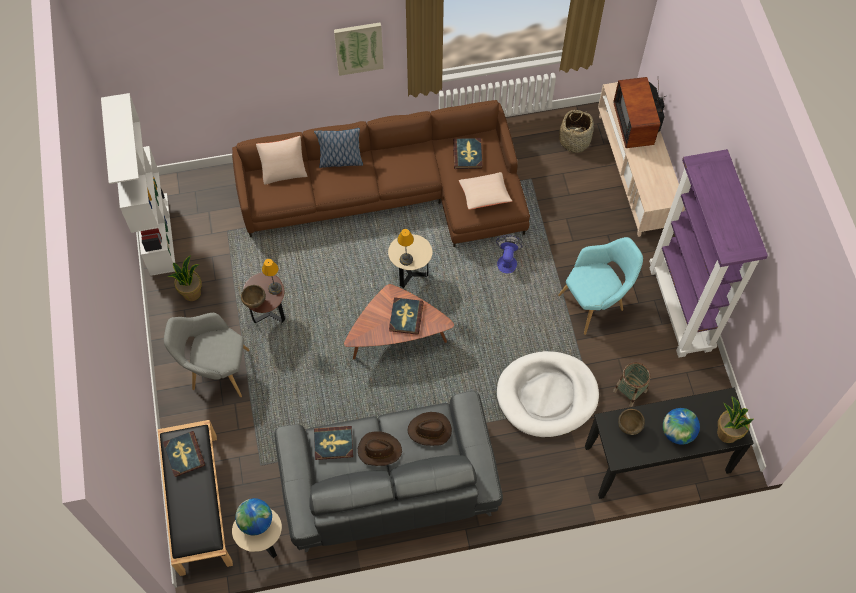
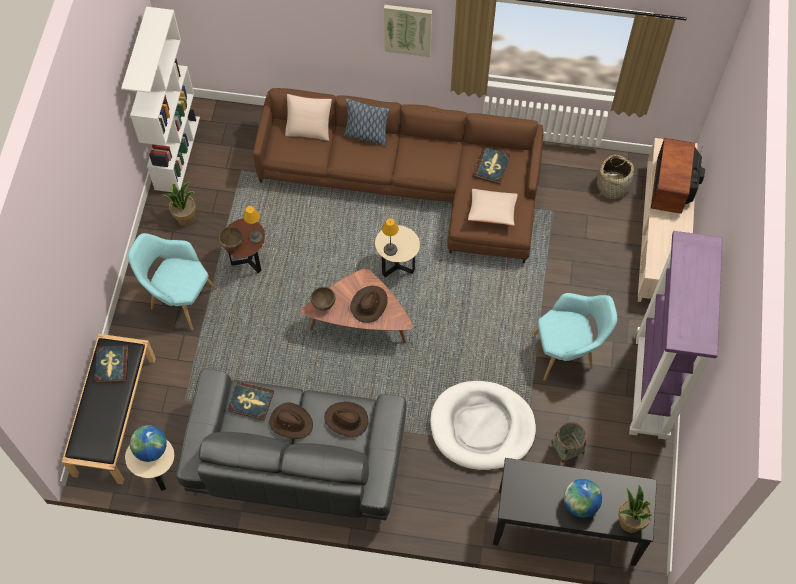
camera: 20 degrees right, 0 degrees up
grey armchair [164,313,250,397] -> turquoise armchair [128,233,217,331]
book [389,297,424,335] -> brown hat [350,286,388,323]
fan [496,235,524,273] -> none
brown bowl [618,409,645,435] -> brown bowl moved to [310,287,336,311]

